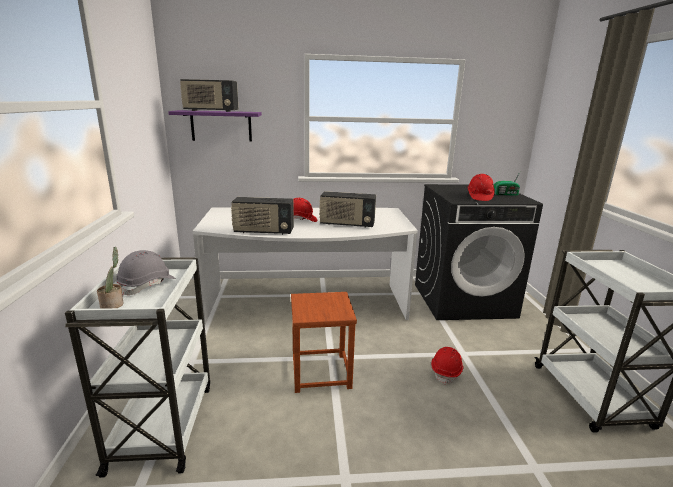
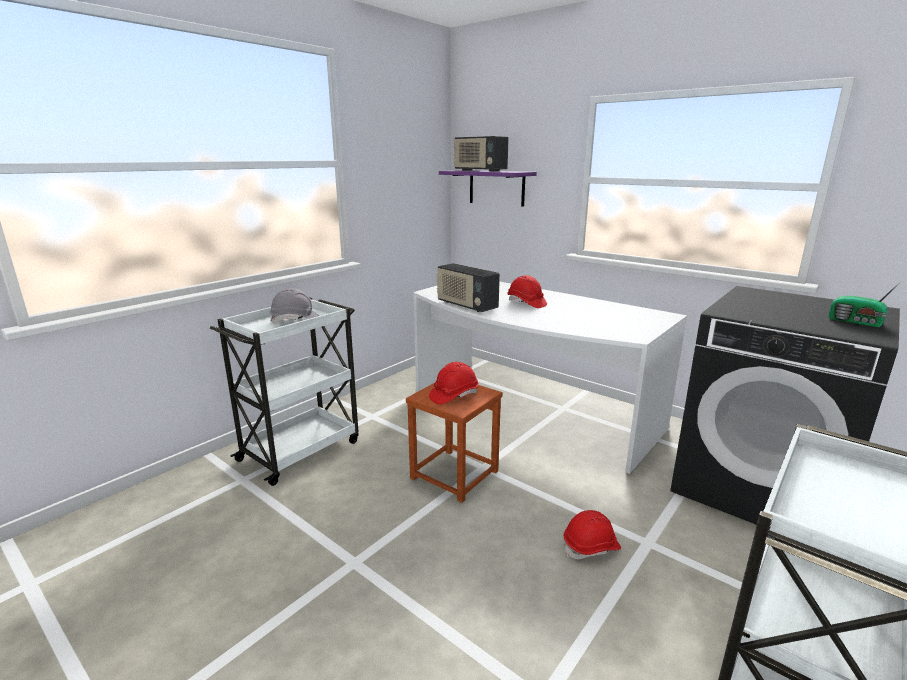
camera: 45 degrees right, 0 degrees up
potted plant [97,247,124,309] -> none
radio [319,191,376,228] -> none
red hard hat [467,174,495,201] -> red hard hat moved to [429,362,479,405]

